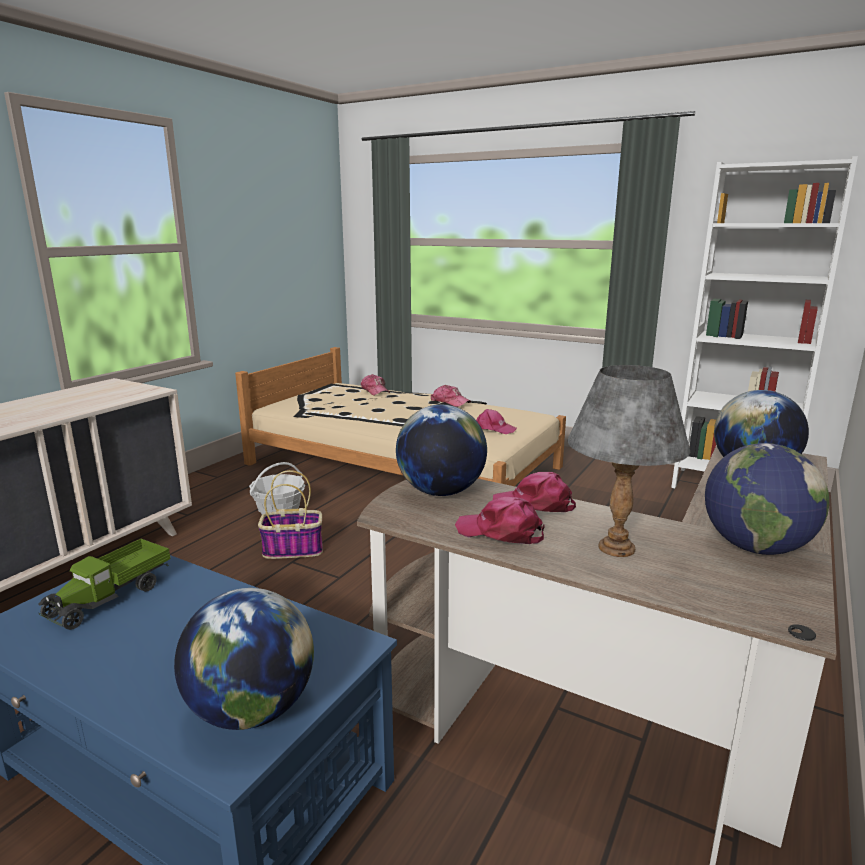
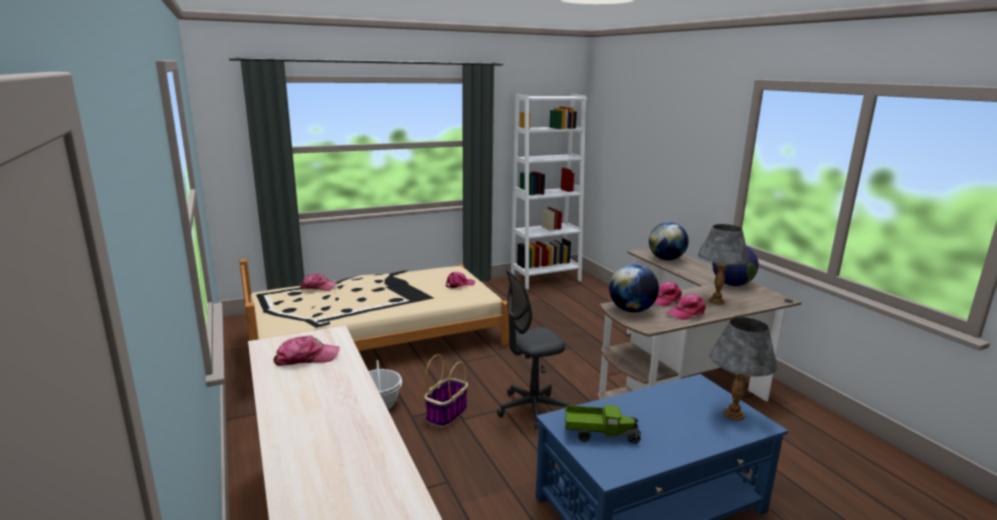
camera: 55 degrees left, 0 degrees up
toy truck [38,539,171,630] -> toy truck turned 60 degrees counterclockwise [565,405,641,444]
globe [174,588,314,730] -> grey table lamp [709,317,777,420]
cap [431,385,471,407] -> cap moved to [273,335,340,366]
none -> grey office chair [497,269,569,430]

